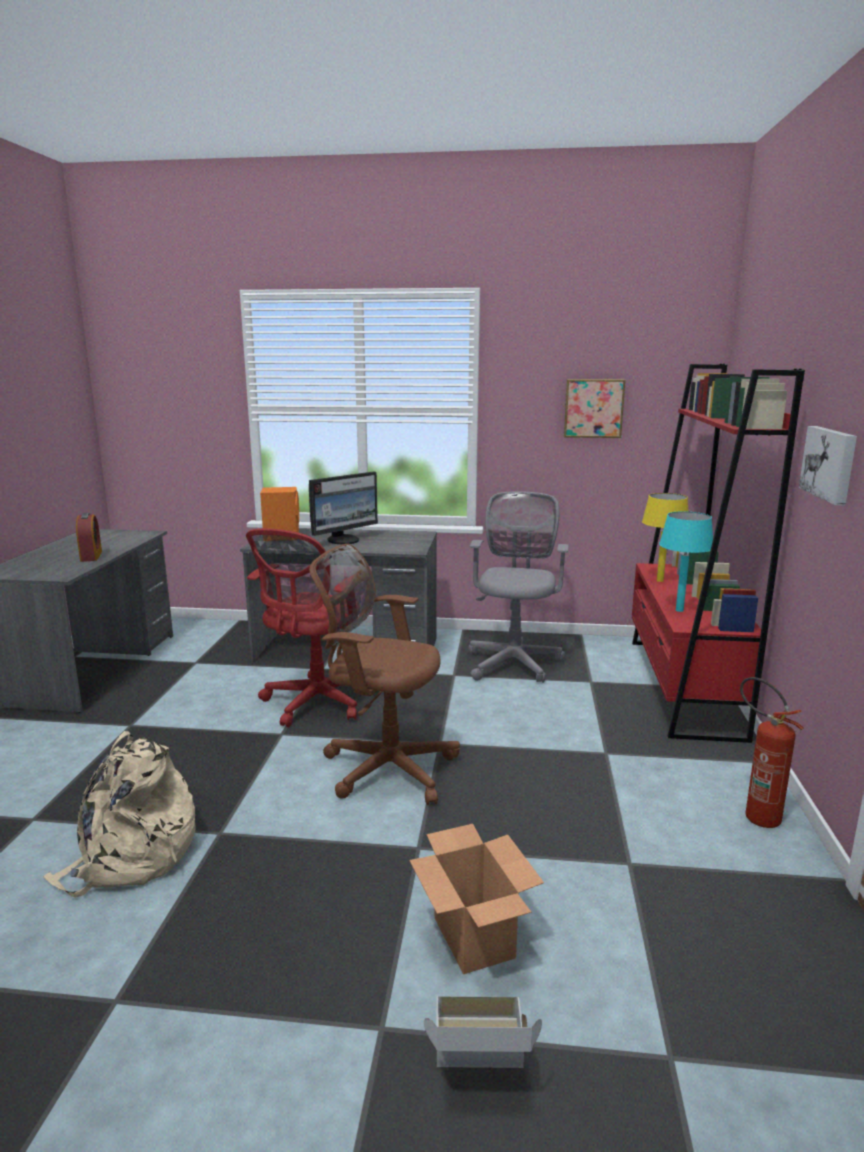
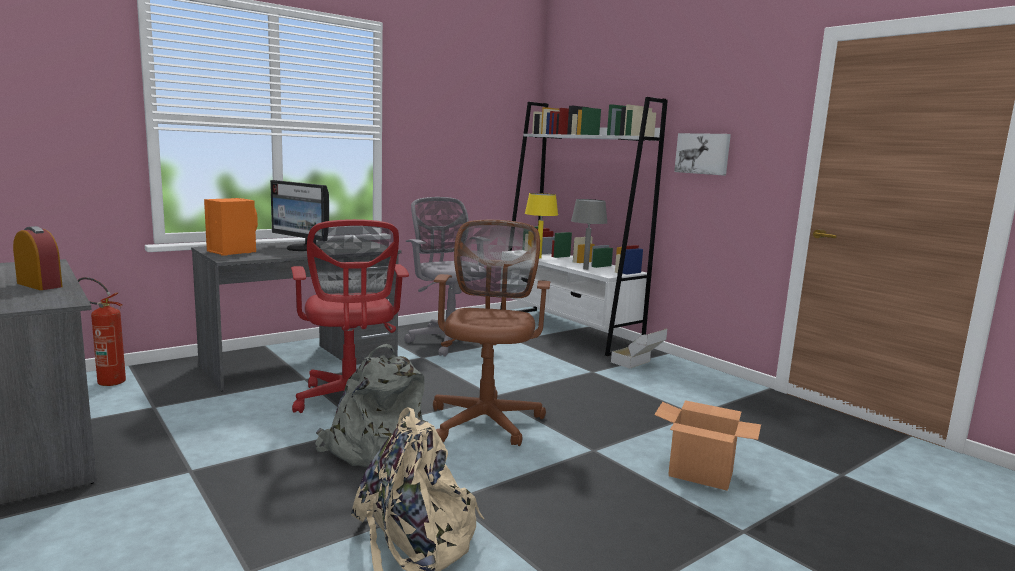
camera: 45 degrees left, 5 degrees down
monitor [309,471,378,544] -> monitor turned 120 degrees clockwise [270,180,329,251]
brown office chair [309,544,460,805] -> brown office chair turned 120 degrees clockwise [433,220,550,446]
cardboard box [424,996,542,1068] -> cardboard box moved to [611,328,667,369]
picture [564,379,625,438] -> none
red bookcase [632,364,805,743] -> white bookcase [500,97,668,356]
turquoise table lamp [659,511,713,612] -> grey table lamp [571,199,608,270]
fire extinguisher [740,677,804,828] -> fire extinguisher moved to [78,277,126,386]
none -> grey backpack [315,344,425,467]

